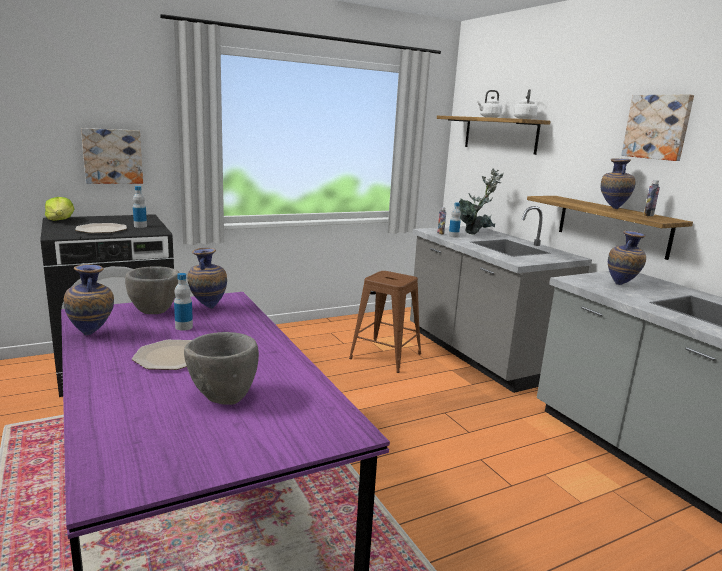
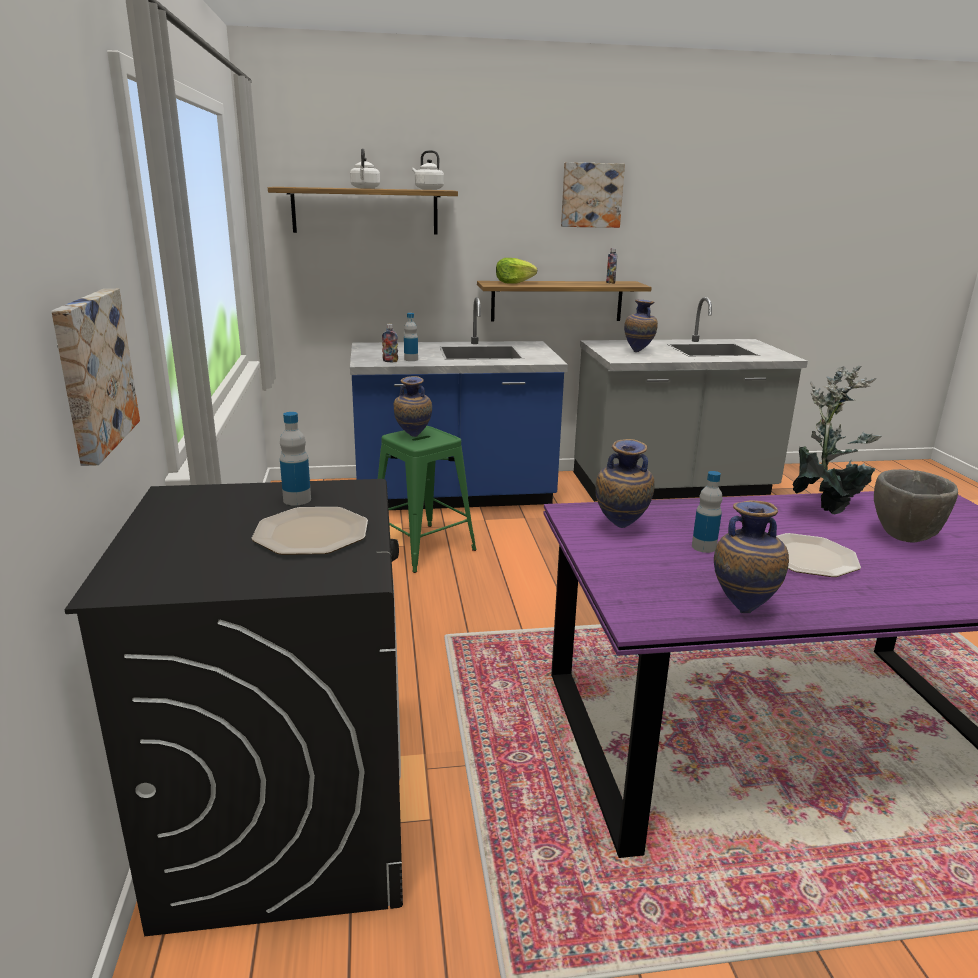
camera: 70 degrees left, 5 degrees up
lettuce [45,197,75,221] -> lettuce moved to [496,258,537,284]
grey bowl [125,266,179,314] -> none
brown stool [349,271,421,373] -> green stool [378,426,476,573]
grey counter [410,206,592,393] -> blue counter [350,297,568,510]
potted plant [459,169,504,235] -> potted plant moved to [793,366,881,514]
vase [601,158,636,209] -> vase moved to [394,376,432,437]

